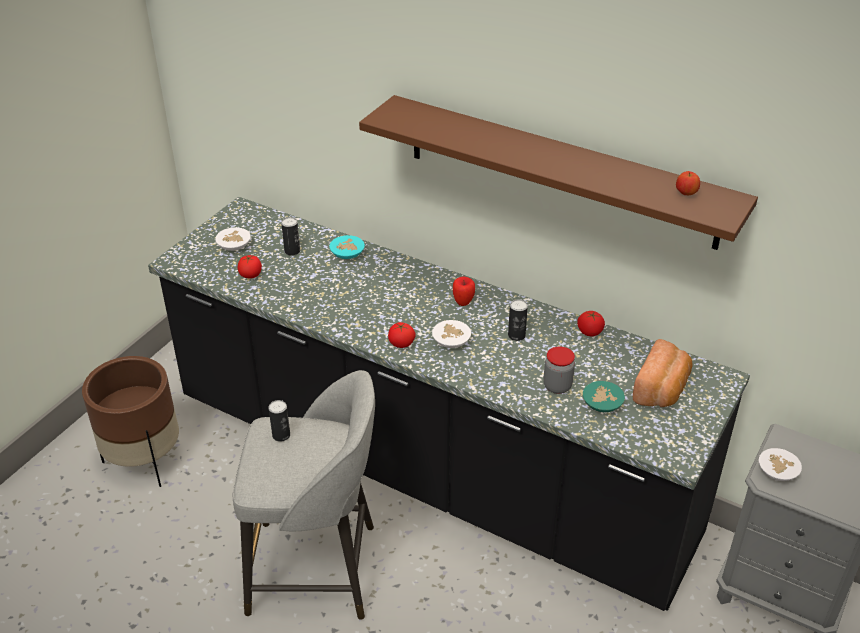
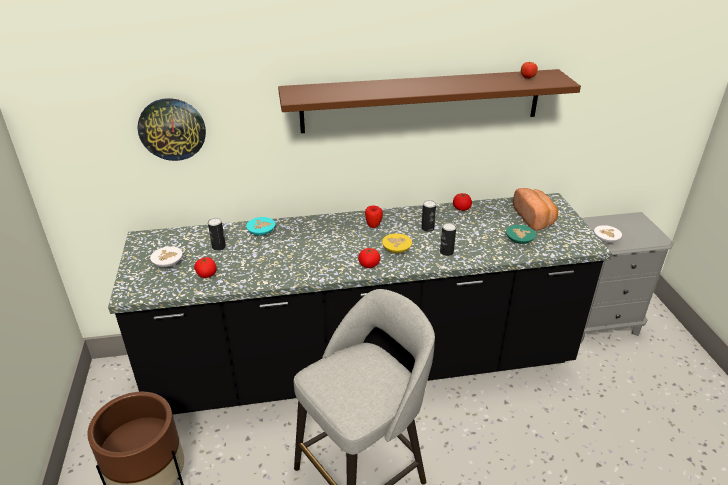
camera: 40 degrees left, 5 degrees down
can [268,400,290,442] -> can moved to [440,223,456,256]
white bowl [432,320,471,348] -> yellow bowl [382,233,412,253]
jar [543,346,575,394] -> none
none -> wall clock [137,98,206,161]

